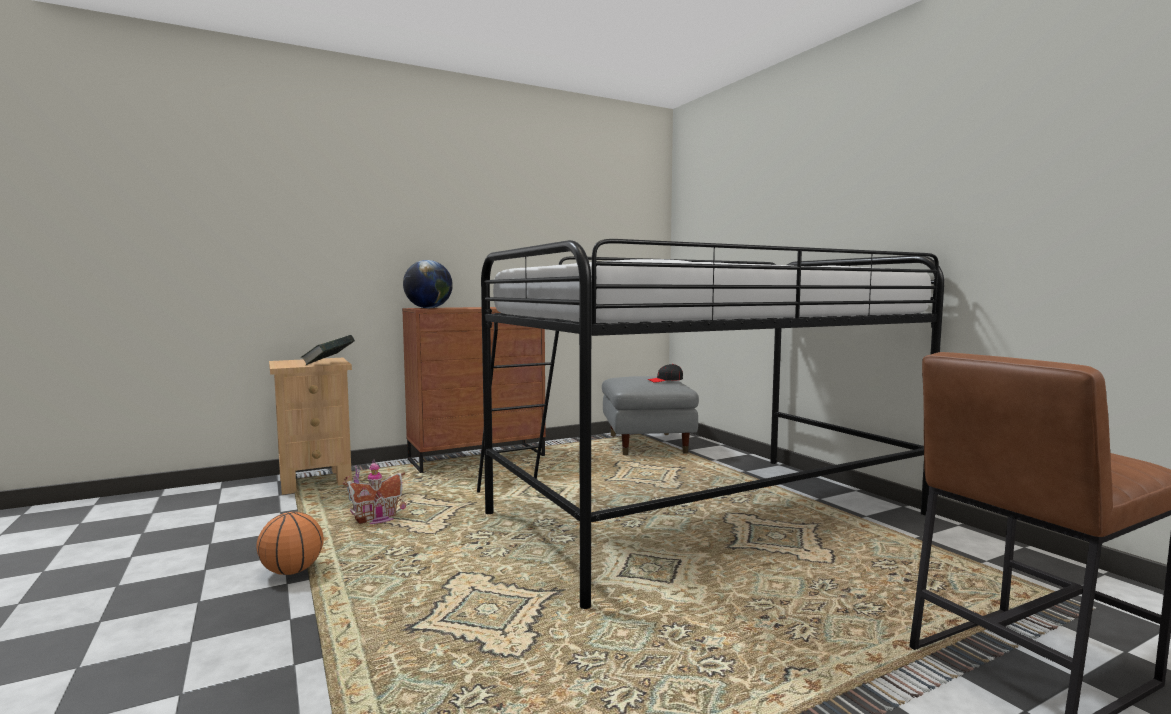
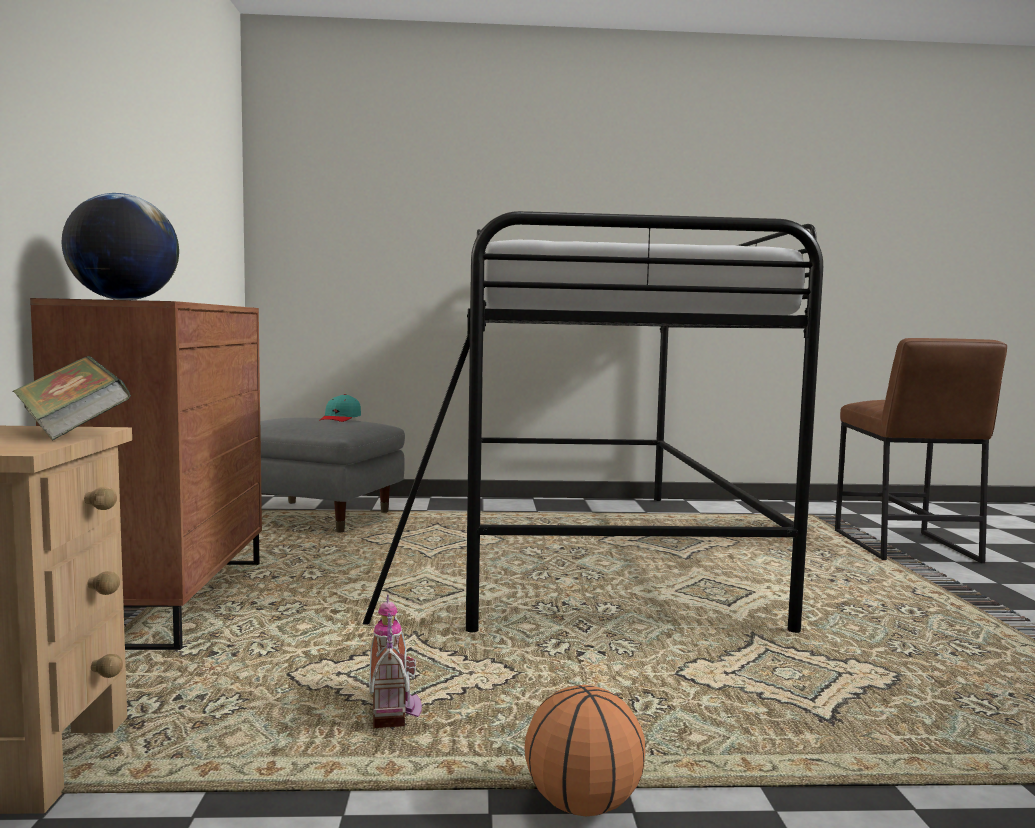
camera: 65 degrees left, 0 degrees up
black cap [647,364,683,382] -> turquoise cap [319,394,361,422]

